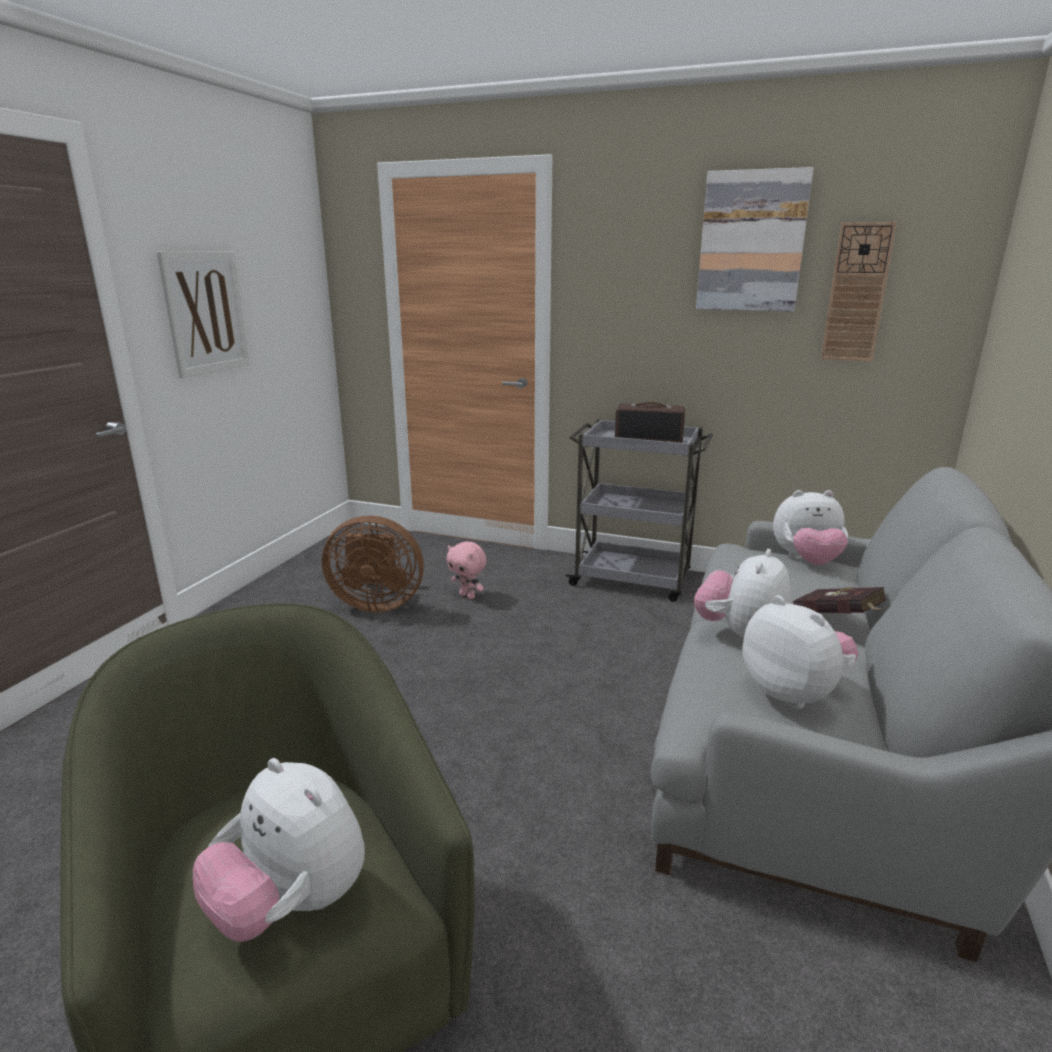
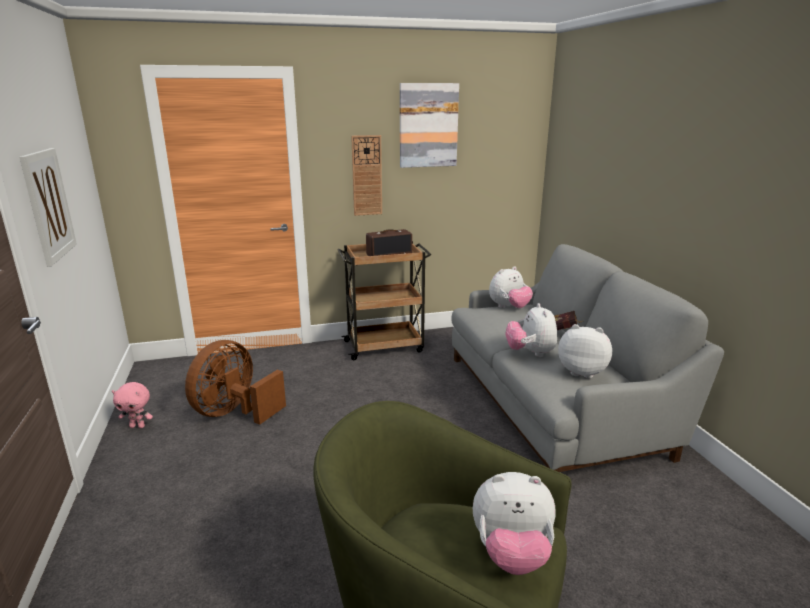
camera: 35 degrees left, 0 degrees up
brown fan [322,516,424,612] -> brown fan turned 150 degrees clockwise [185,340,286,425]
pink plush toy [446,541,487,599] -> pink plush toy moved to [112,382,153,428]
grey cart [565,419,713,602] -> brown cart [338,241,431,360]
wall clock [821,222,897,362] -> wall clock moved to [351,135,382,216]

